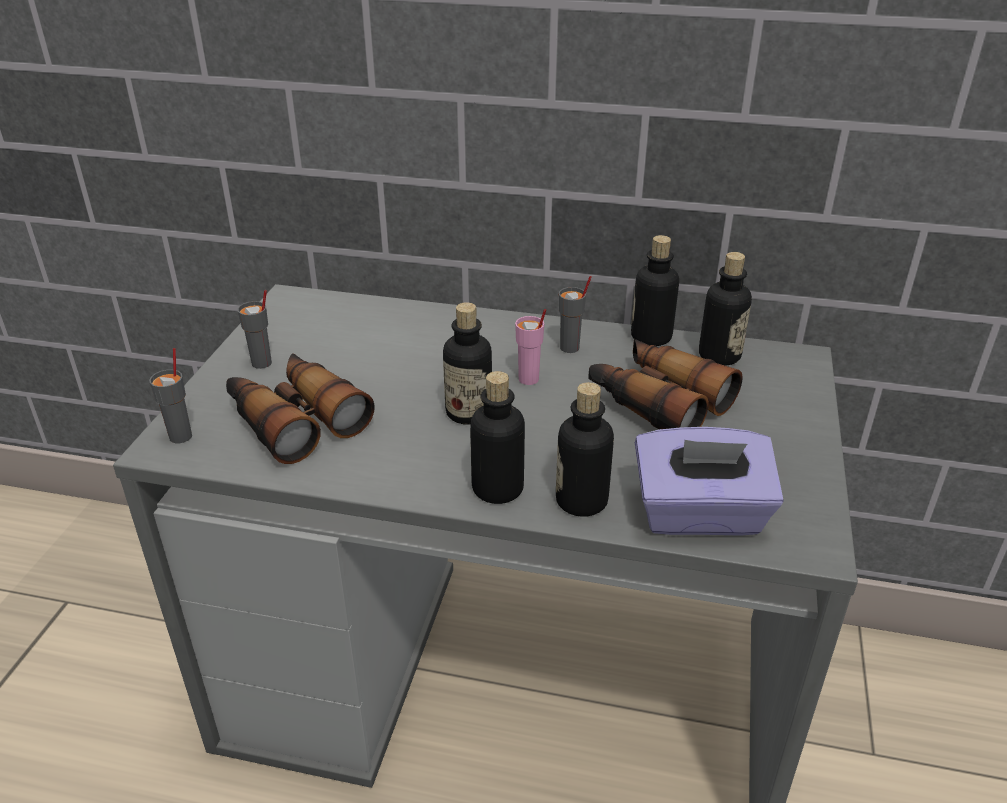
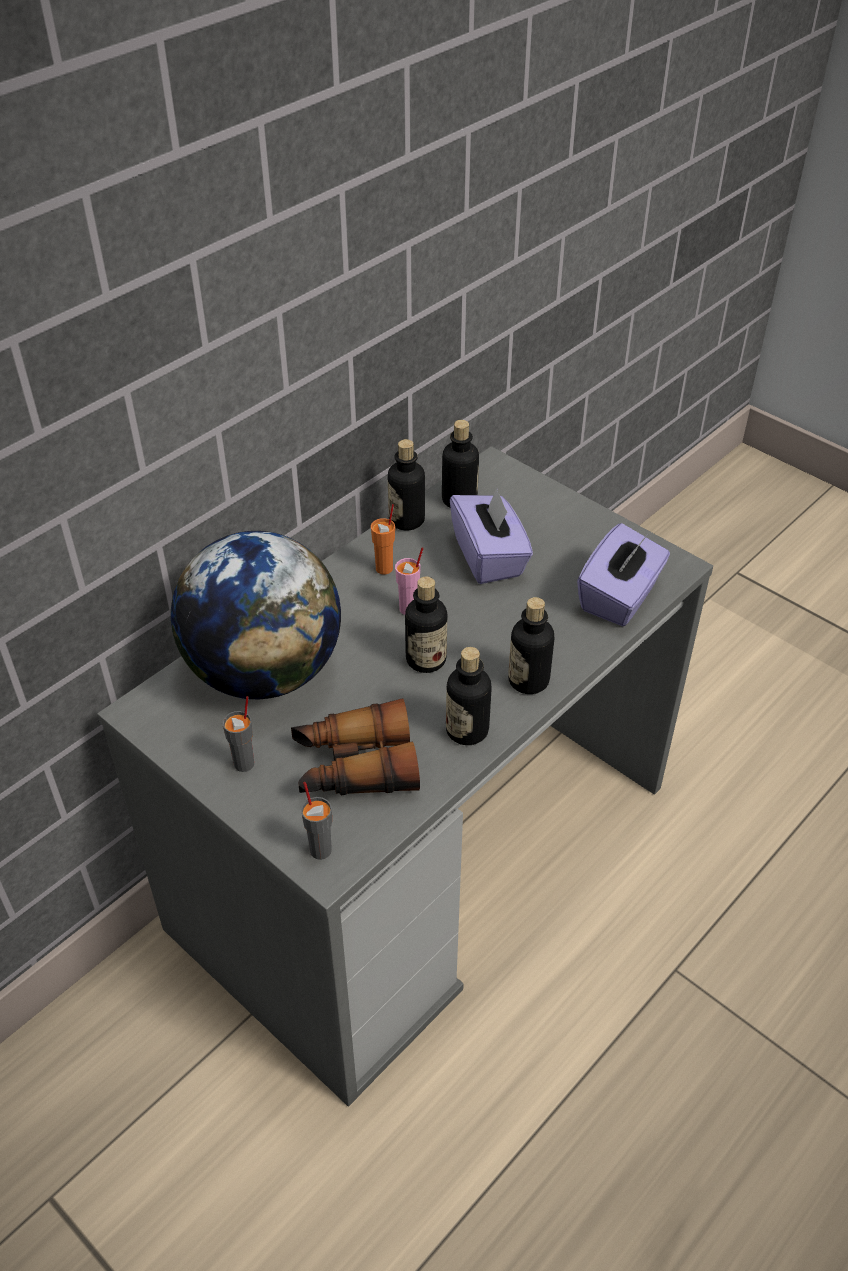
camera: 60 degrees left, 10 degrees up
bottle [556,382,614,517] -> bottle moved to [446,647,492,745]
grey cup [559,276,592,353] -> orange cup [371,504,395,575]
binoculars [588,339,743,429] -> purple tissue box [450,488,533,584]
none -> globe [171,531,341,700]

